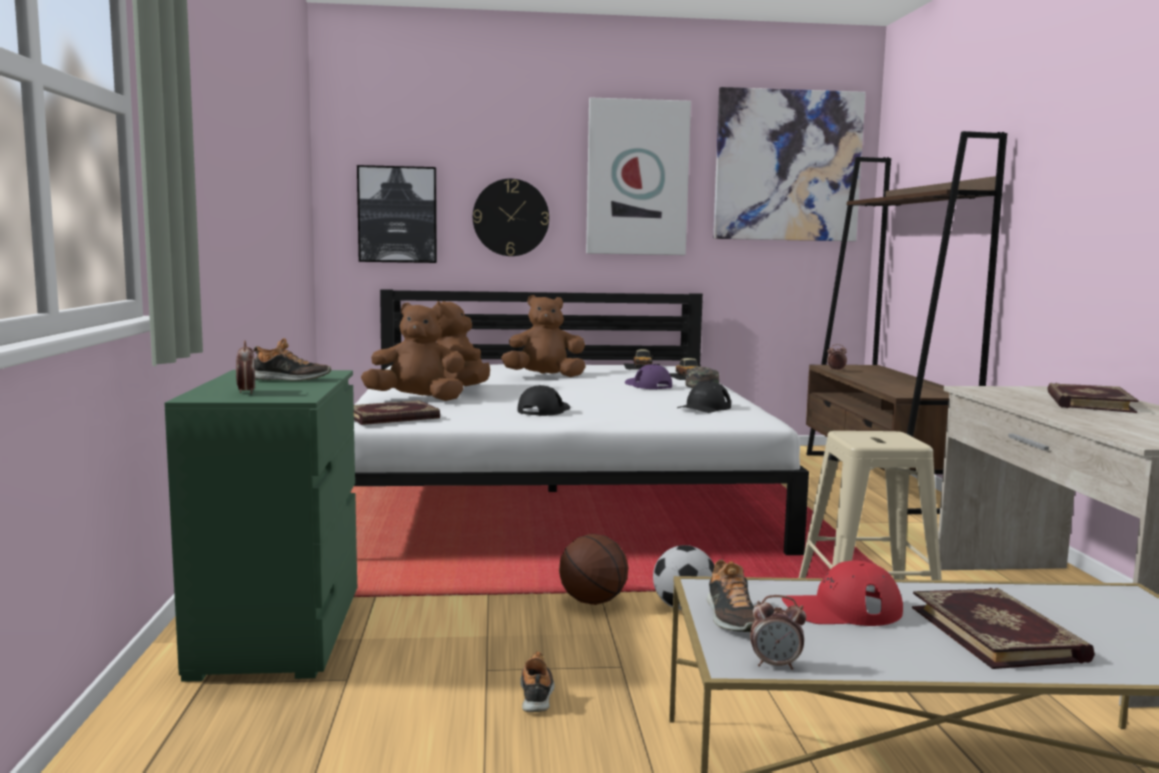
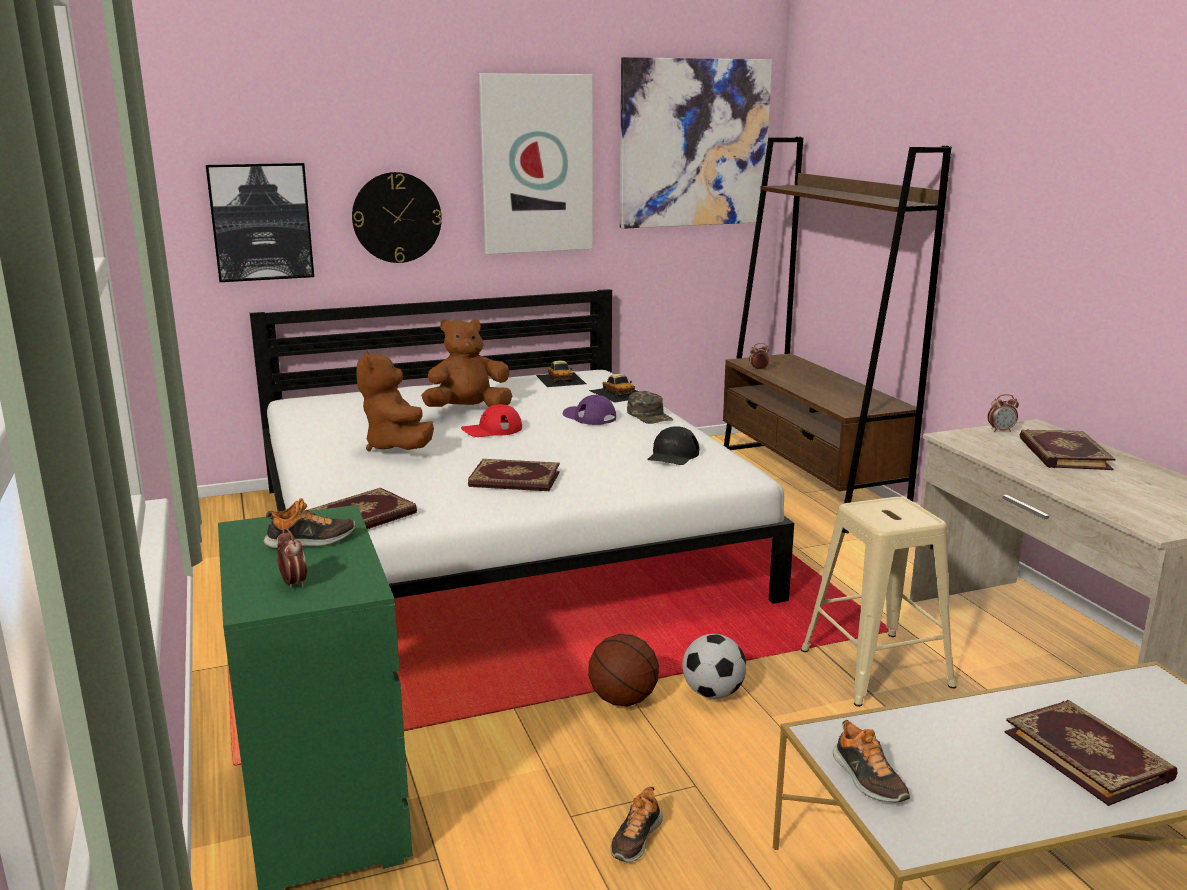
camera: 15 degrees left, 10 degrees up
brown plush toy [361,302,465,401] -> none
black cap [518,385,570,416] -> book [468,459,560,491]
shoe [520,652,555,712] -> shoe turned 135 degrees counterclockwise [611,787,663,862]
alarm clock [750,595,806,670] -> alarm clock moved to [988,394,1019,432]
red cap [782,561,903,626] -> red cap moved to [461,404,522,437]

